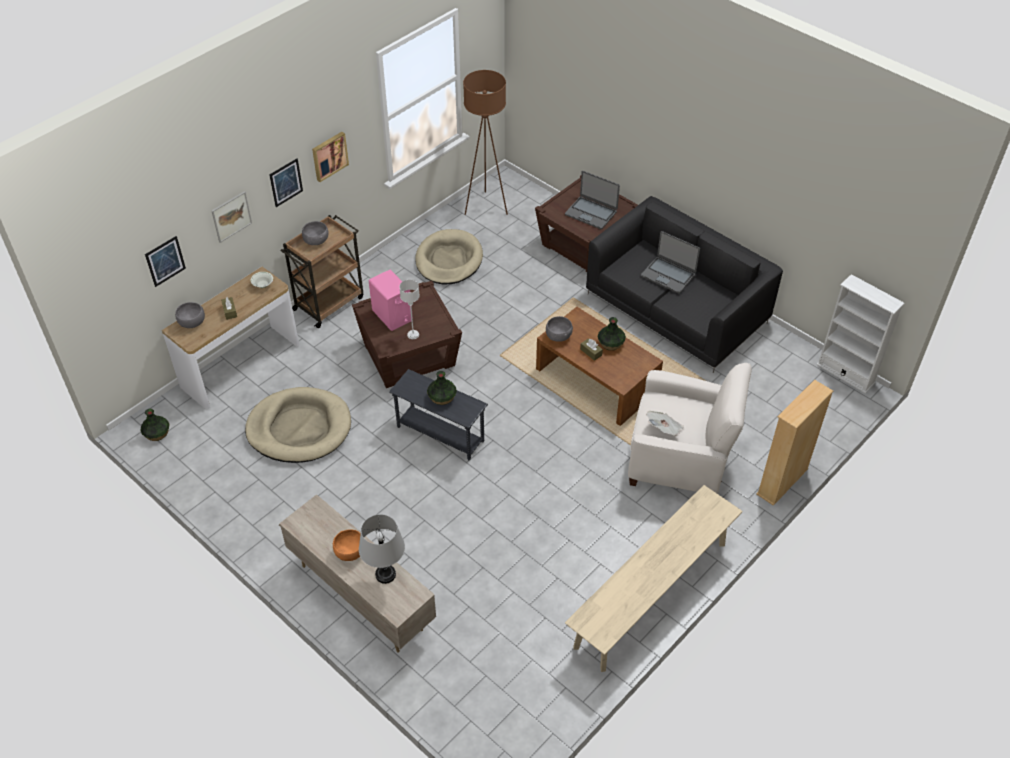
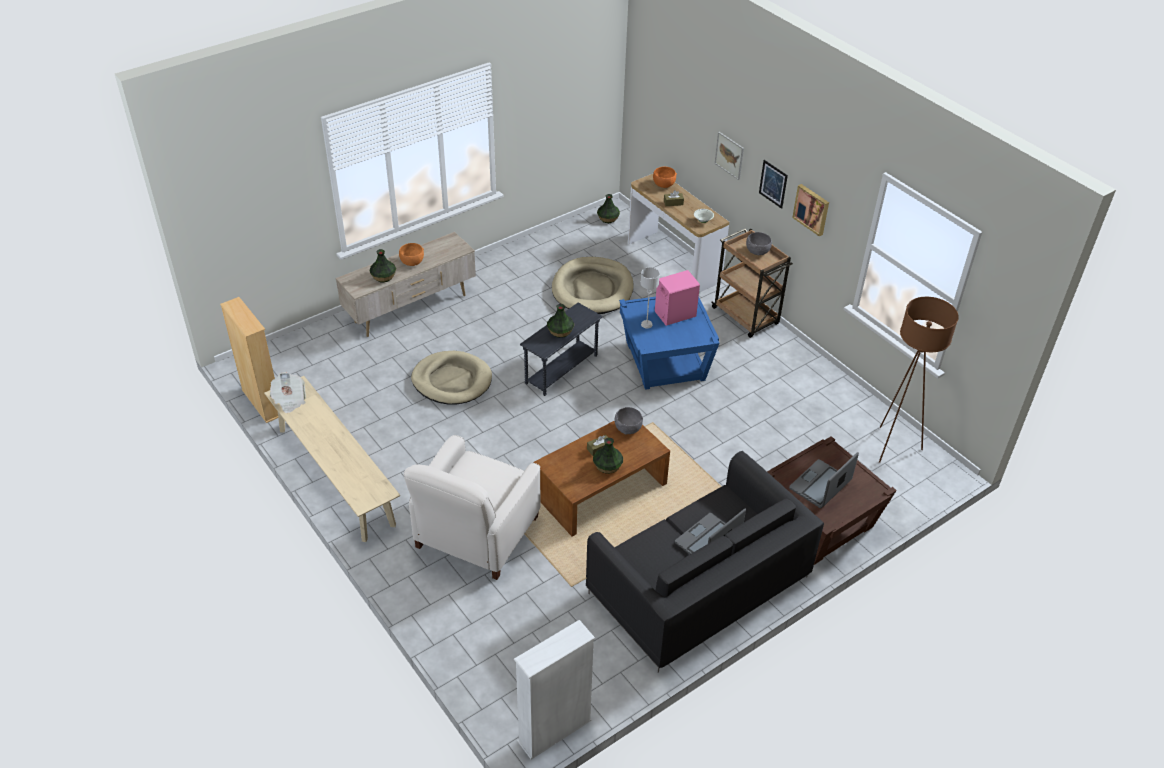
camera: 100 degrees right, 5 degrees down
picture [145,236,186,287] -> none
grey bowl [175,302,205,328] -> orange bowl [653,167,677,188]
brown side table [352,281,462,388] -> blue side table [619,297,719,390]
grey table lamp [359,514,405,584] -> vase [370,249,396,282]
beige dog bed [415,229,483,285] -> beige dog bed moved to [411,351,492,405]
newspaper [646,411,684,436] -> newspaper moved to [270,372,306,413]
beige bookcase [756,380,833,506] -> beige bookcase moved to [220,297,278,423]

